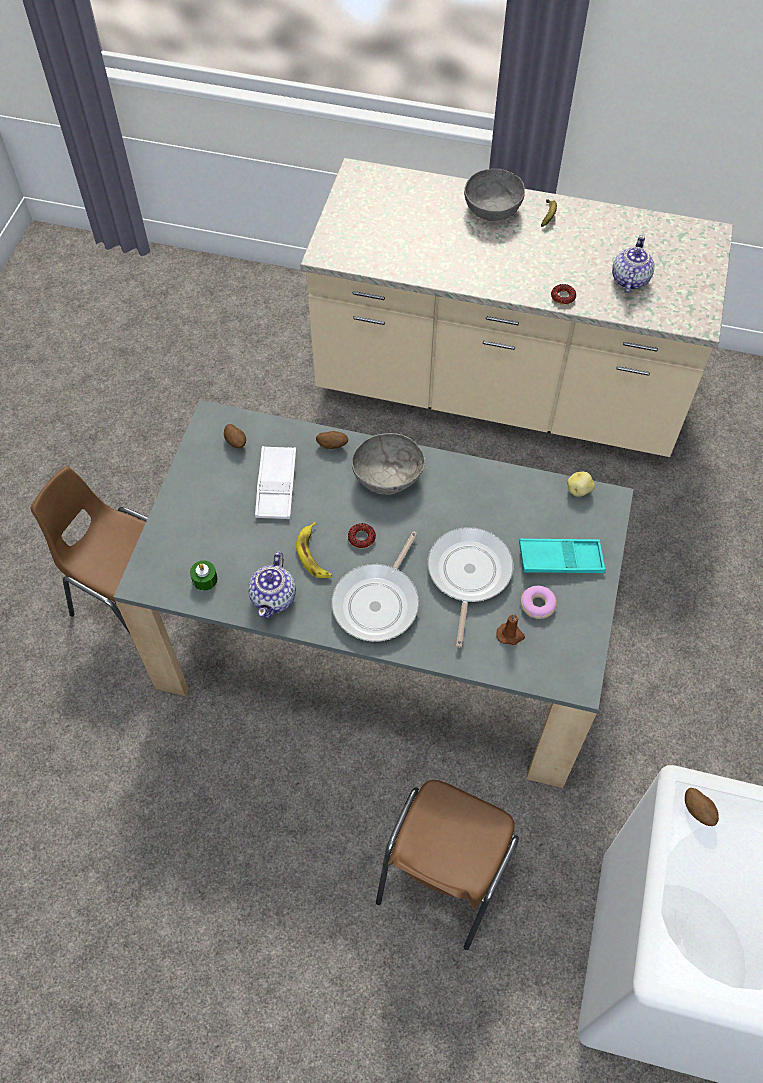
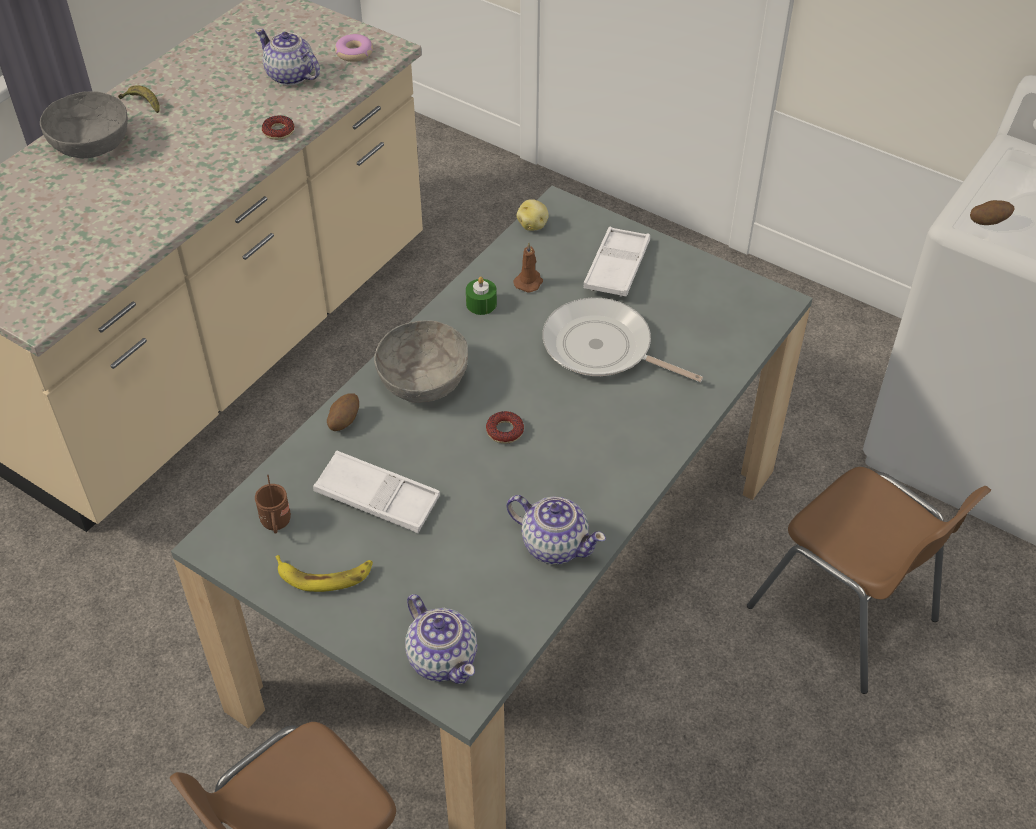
camera: 70 degrees left, 10 degrees down
green candle [190,560,218,591] -> green candle moved to [466,277,497,315]
potato [224,424,246,448] -> brown mug [255,475,291,534]
banana [296,522,332,578] -> banana moved to [275,555,373,592]
frying pan [332,531,419,642] -> none
brown candle [496,614,525,645] -> brown candle moved to [513,243,543,292]
turquoise tray [519,538,606,573] -> white tray [584,227,650,297]
donut [520,586,557,619] -> donut moved to [335,34,373,62]
none -> teapot [405,594,477,684]

